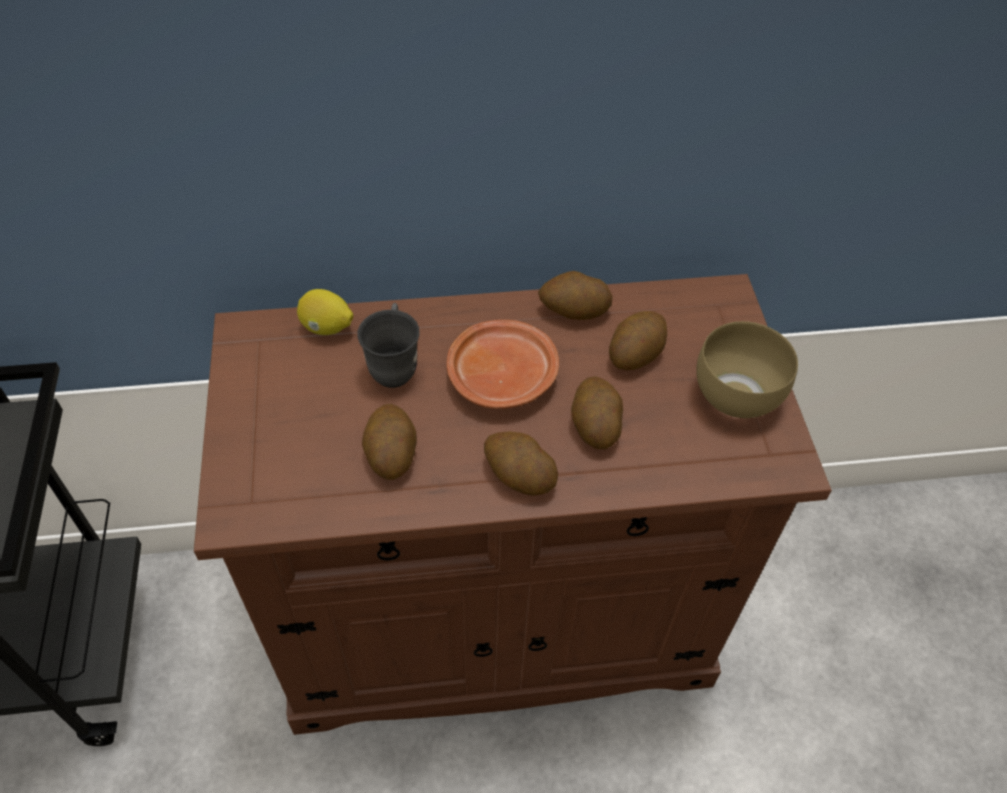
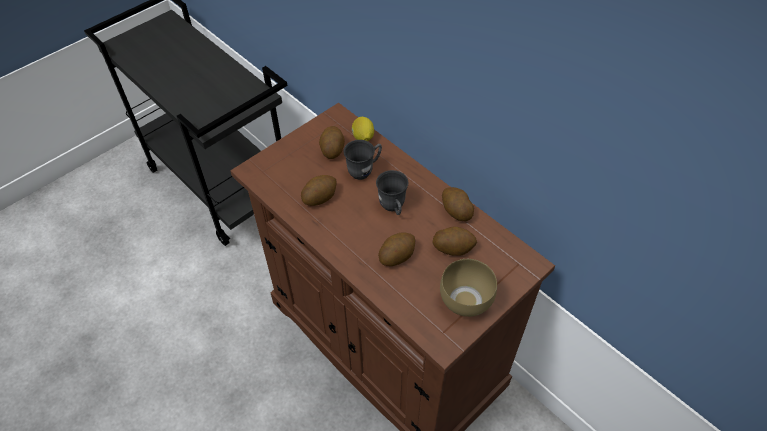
camera: 55 degrees right, 0 degrees up
brown plate [446,320,559,409] -> grey mug [376,170,408,215]
potato [484,432,558,496] -> potato moved to [319,126,345,159]

